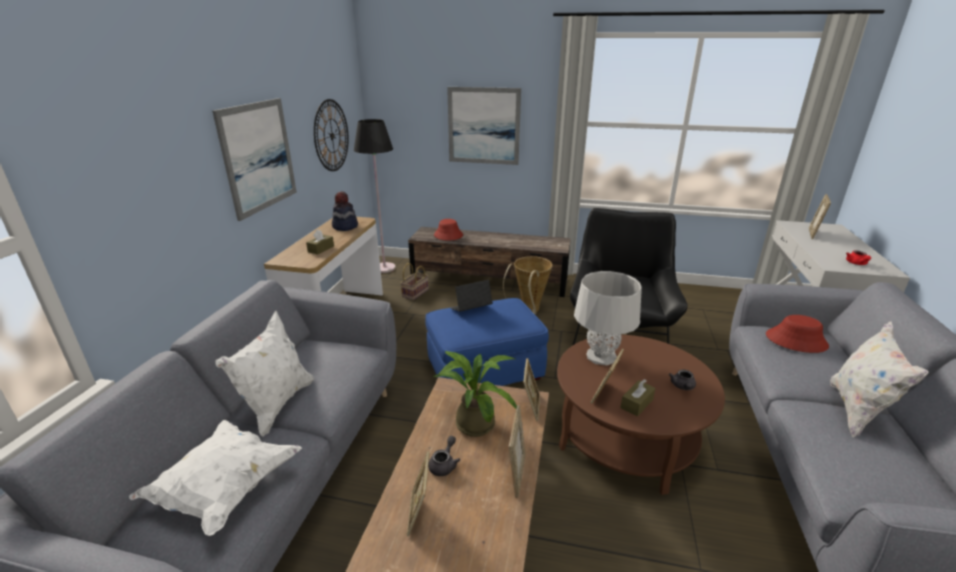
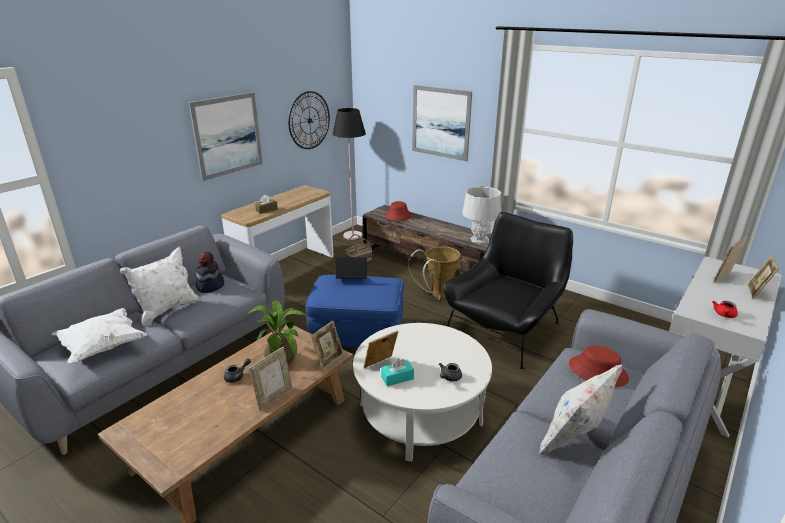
camera: 25 degrees right, 0 degrees up
hat [332,191,358,231] -> hat moved to [196,252,224,293]
picture frame [406,451,429,537] -> picture frame moved to [747,255,779,299]
brown coffee table [557,335,725,495] -> white coffee table [353,323,492,462]
grey table lamp [574,271,642,366] -> grey table lamp moved to [462,186,501,244]
brown tissue box [620,379,655,417] -> turquoise tissue box [381,359,414,386]

